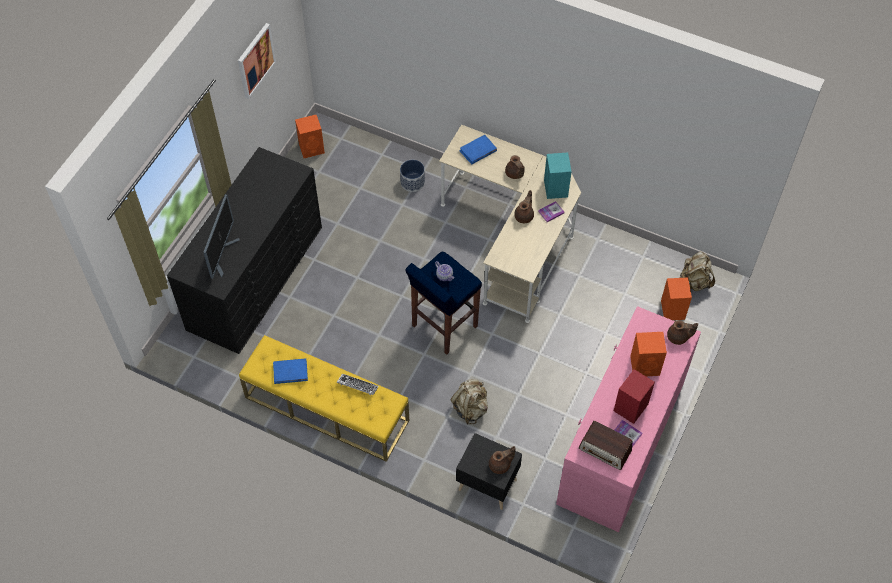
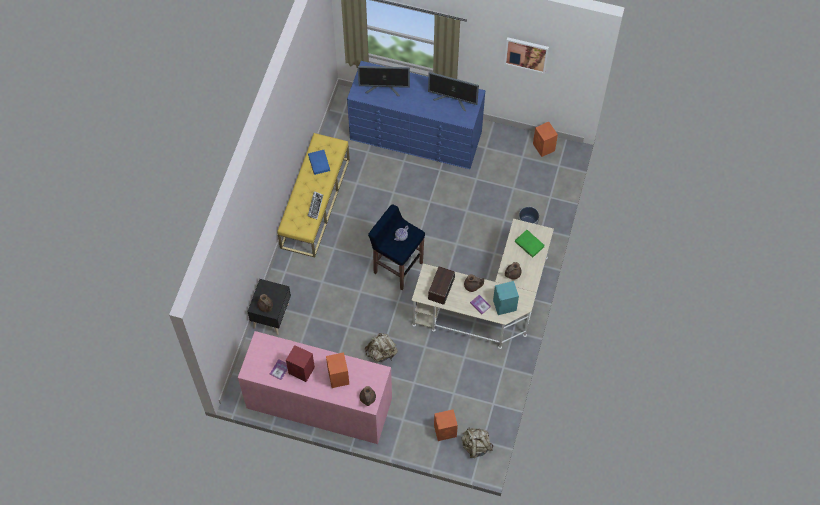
camera: 80 degrees right, 5 degrees up
black dresser [167,147,322,354] -> blue dresser [347,61,485,169]
beige backpack [450,379,488,424] -> beige backpack moved to [365,333,398,362]
blue book [459,135,497,164] -> green book [515,230,545,258]
radio [579,421,632,470] -> radio moved to [428,266,455,305]
none -> monitor [428,72,479,111]

